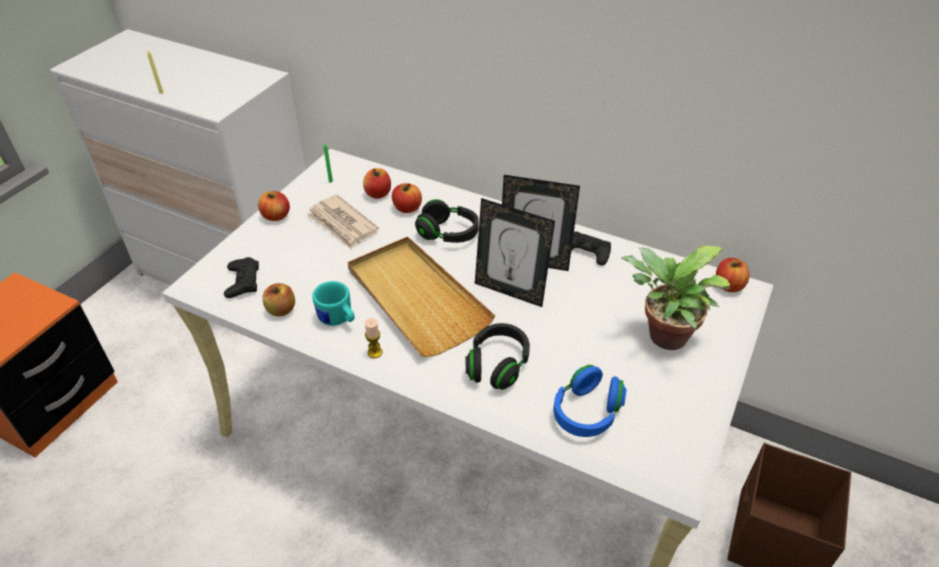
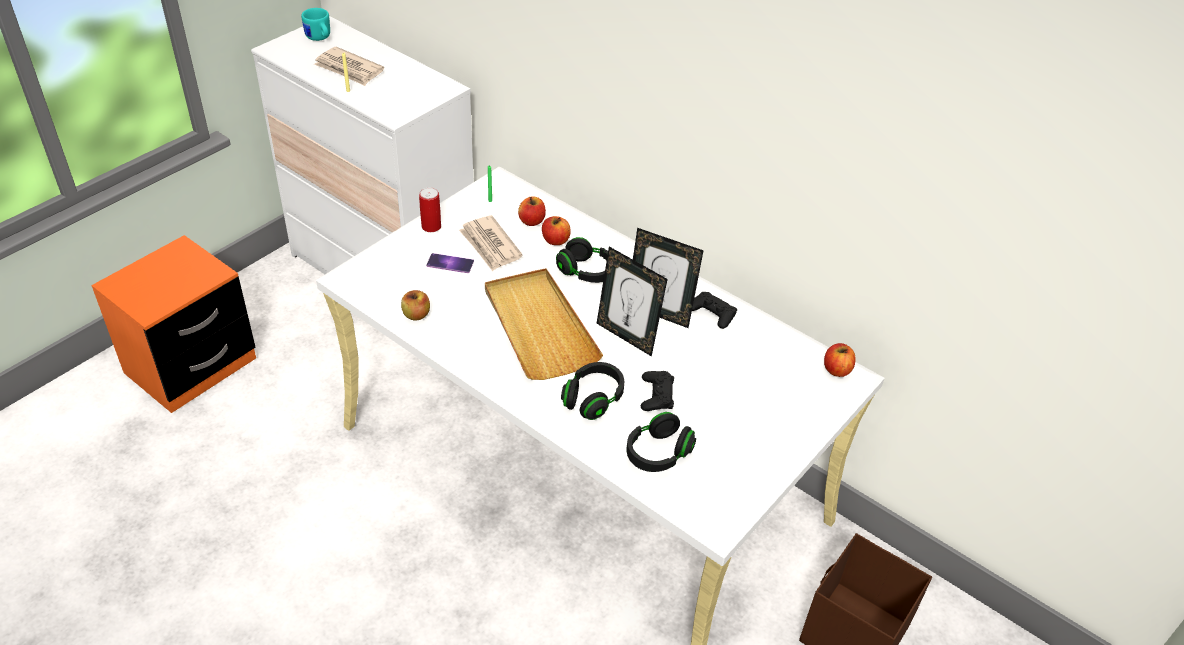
camera: 10 degrees right, 0 degrees up
black game controller [224,257,259,298] -> black game controller moved to [641,371,674,411]
apple [258,191,290,221] -> can [419,187,441,232]
turquoise mug [312,281,355,326] -> turquoise mug moved to [301,8,330,41]
candle [365,318,382,358] -> none
blue headphones [554,365,627,437] -> black headphones [627,412,696,472]
potted plant [621,246,731,350] -> none
none -> newspaper [314,47,384,86]
none -> phone [426,253,474,273]

